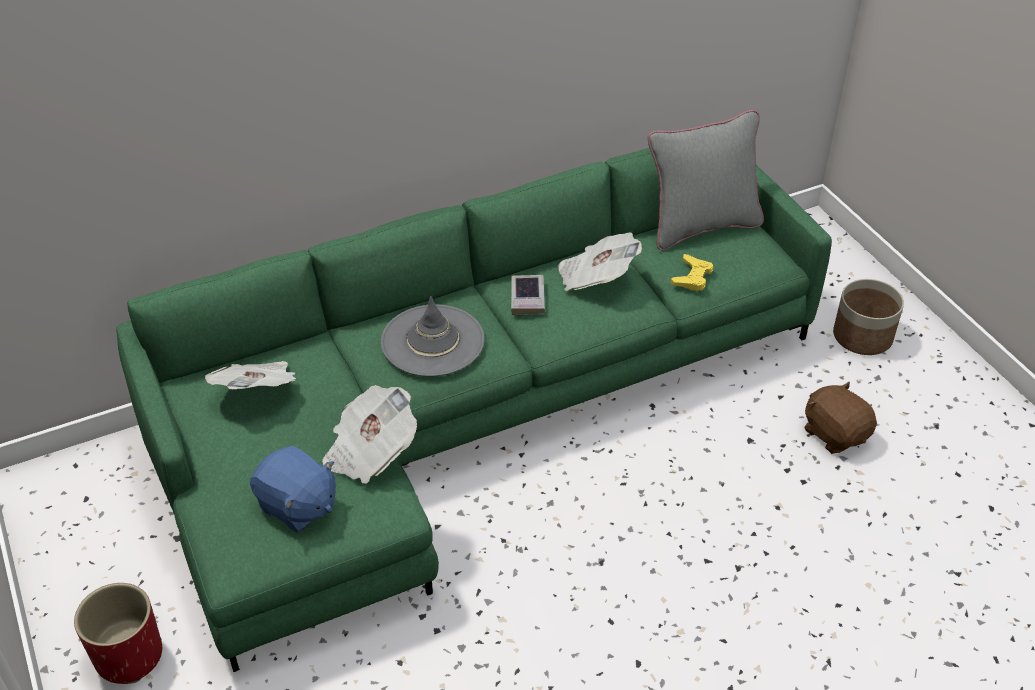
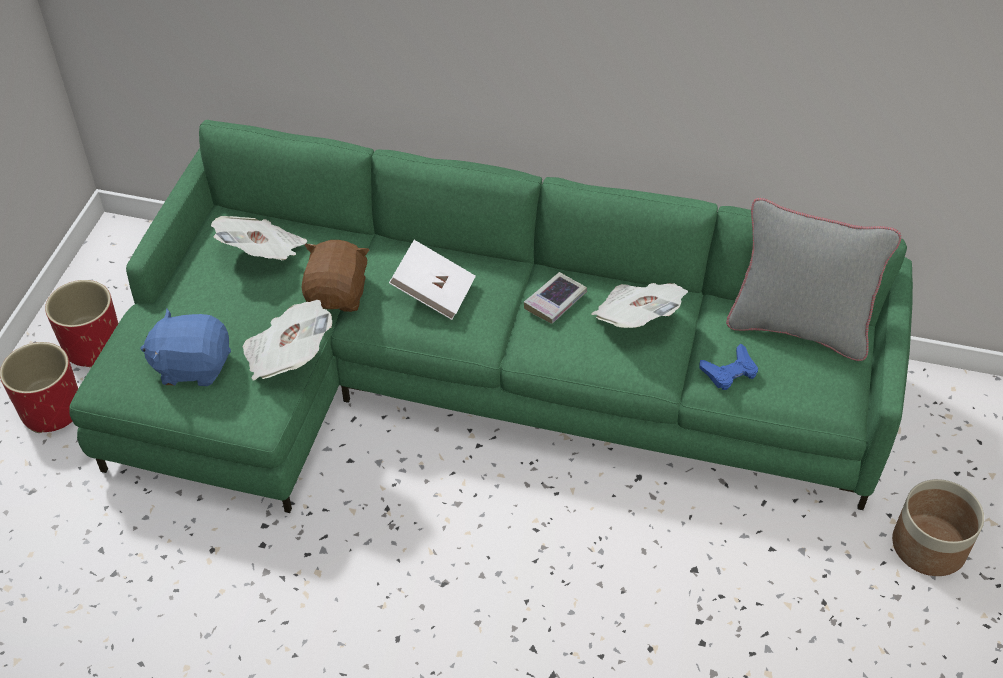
camera: 40 degrees right, 5 degrees up
blue plush toy [250,446,336,533] -> blue plush toy turned 105 degrees clockwise [140,309,231,386]
grey hat [381,296,484,377] -> white book [389,240,476,320]
yellow game controller [671,254,713,291] -> blue game controller [699,344,758,390]
brown plush toy [804,382,877,454] -> brown plush toy moved to [301,240,369,312]
none -> red planter [45,280,119,368]

